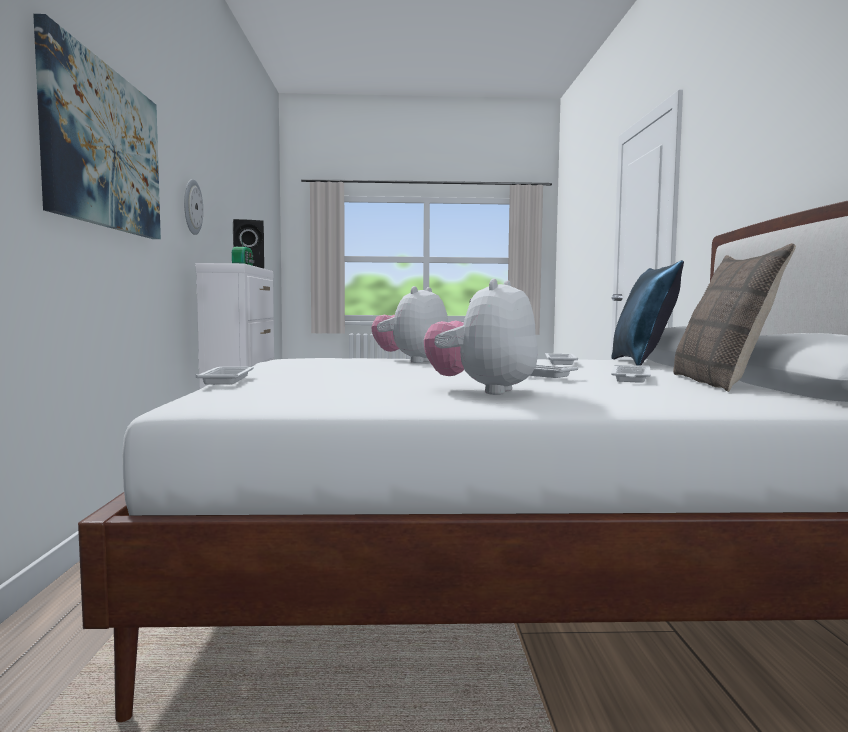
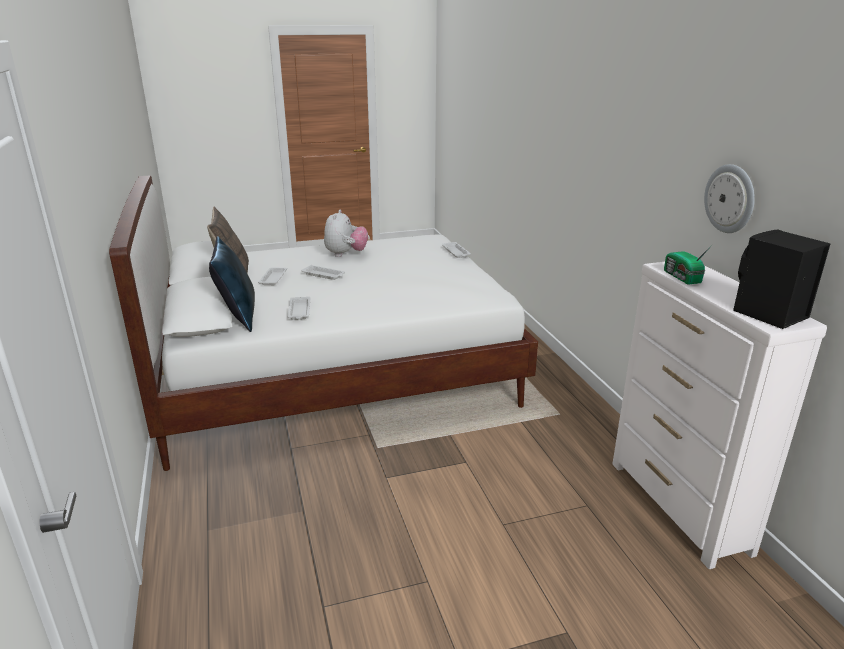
camera: 165 degrees right, 20 degrees up
picture [33,14,161,239] -> none
plush toy [372,286,448,363] -> none

